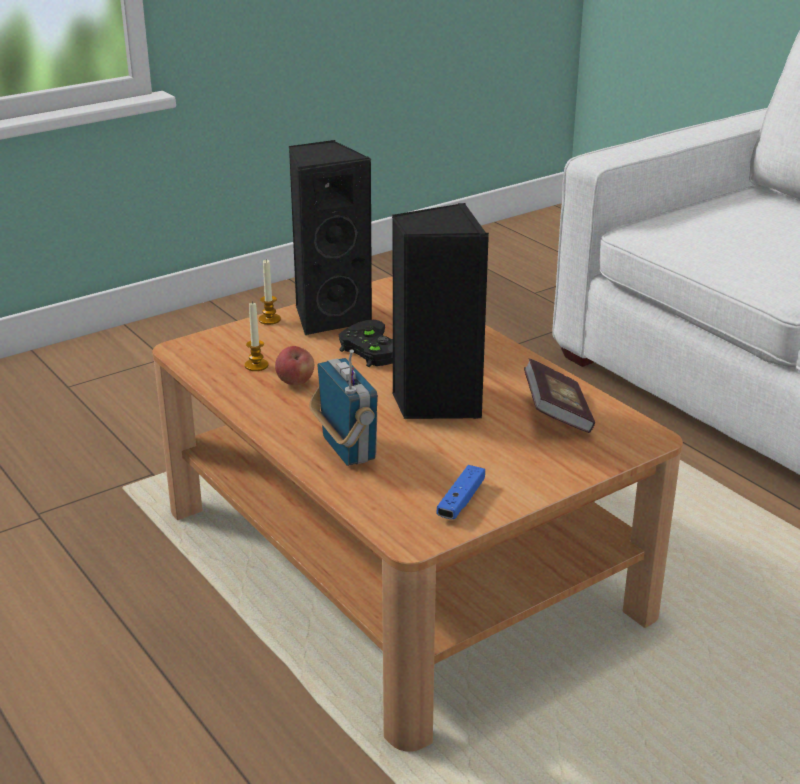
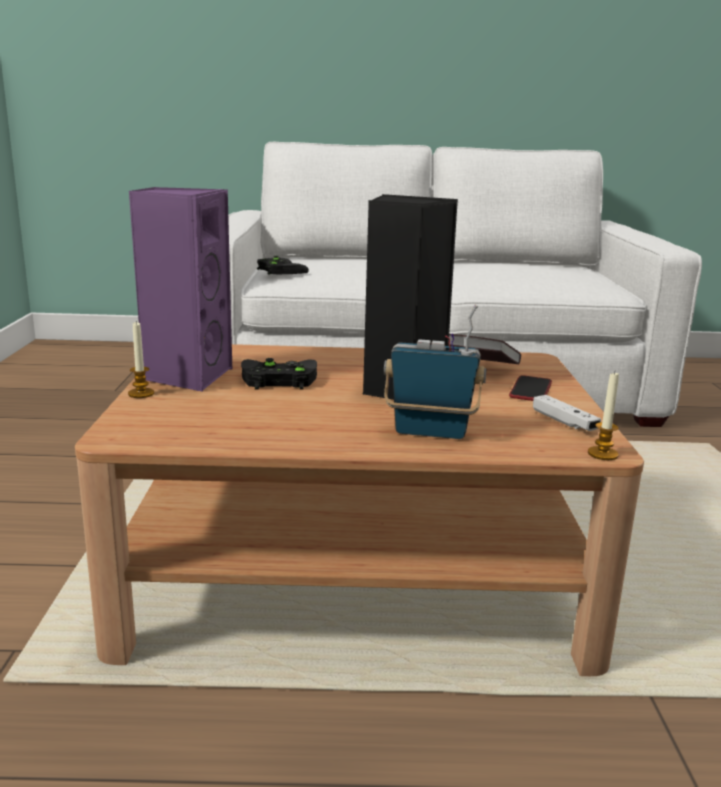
camera: 55 degrees left, 10 degrees down
candle [245,301,269,371] -> candle moved to [588,372,619,460]
apple [275,346,314,385] -> none
black speaker [289,140,372,335] -> purple speaker [129,187,233,392]
blue game controller [436,465,485,519] -> white game controller [533,395,601,431]
none -> black game controller [257,256,309,275]
none -> phone [509,375,552,401]

